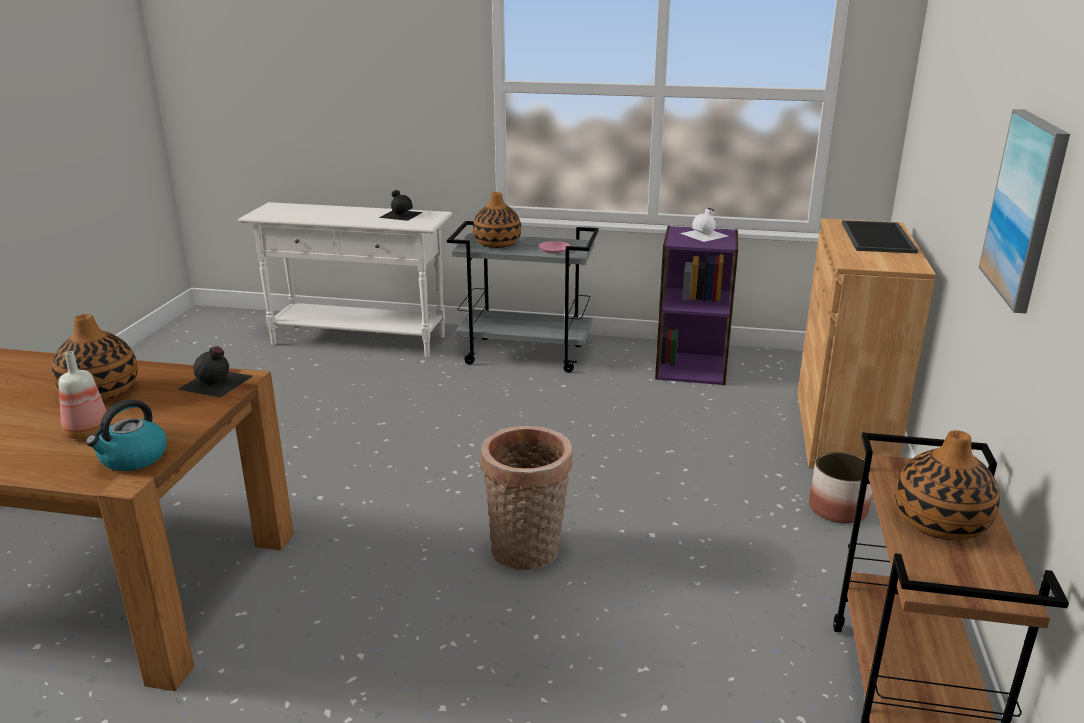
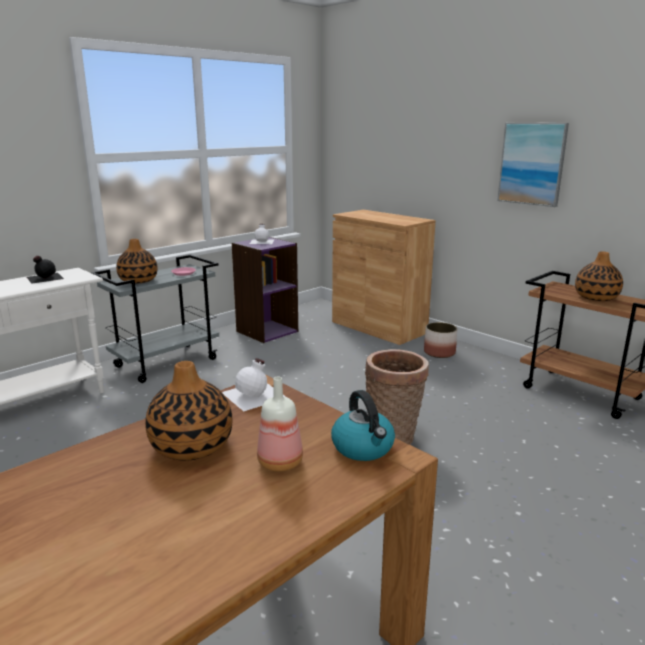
camera: 55 degrees left, 5 degrees down
black bottle [178,346,252,398] -> white bottle [222,358,286,411]
tray [842,220,918,253] -> none

